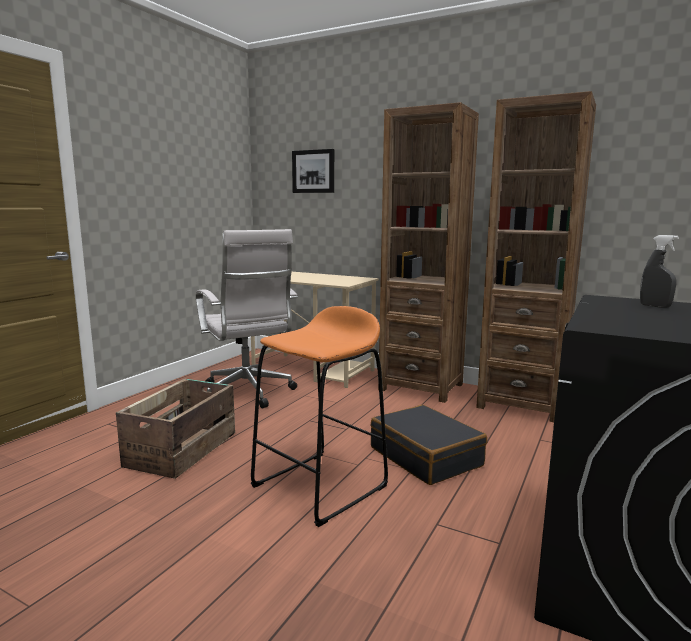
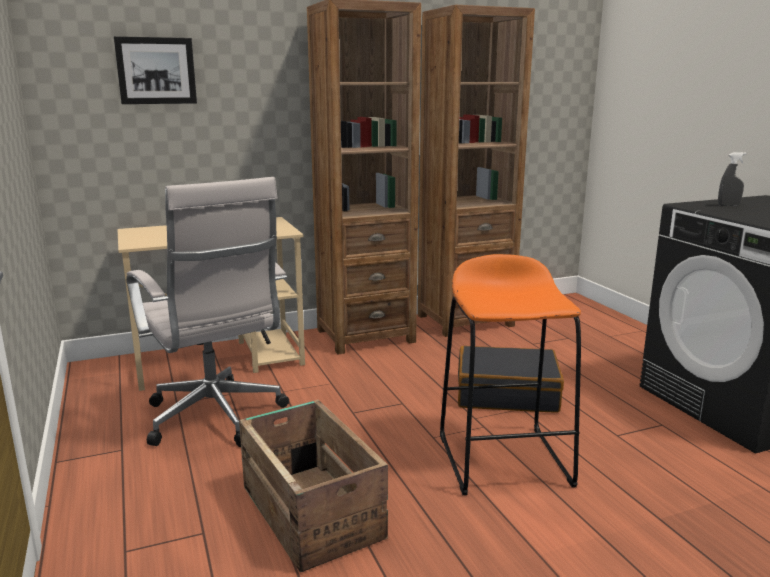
camera: 50 degrees left, 5 degrees up
white office chair [196,229,298,409] -> white office chair turned 45 degrees clockwise [126,177,289,447]

